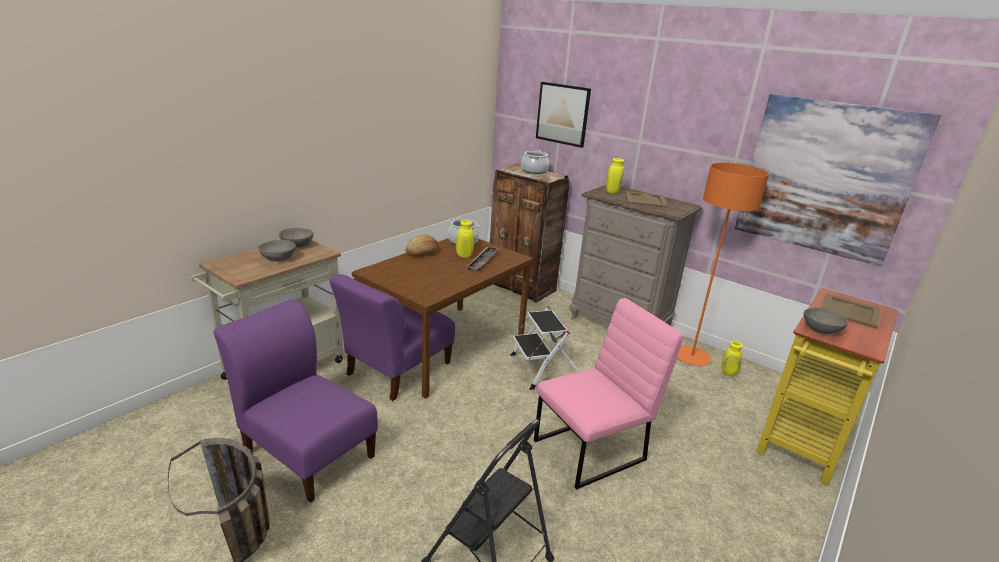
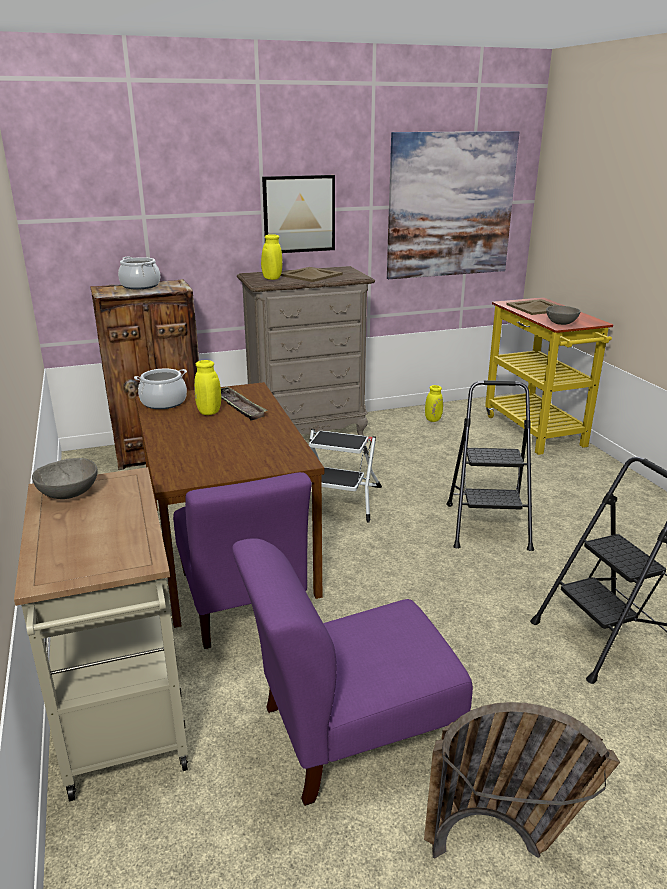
camera: 55 degrees left, 0 degrees up
grey bowl [259,240,296,261] -> none
bread [406,234,438,257] -> none
pink chair [534,298,684,490] -> black step ladder [446,380,534,551]
picture [536,82,591,148] -> picture moved to [262,175,335,253]
orange floor lamp [677,163,769,366] -> none

